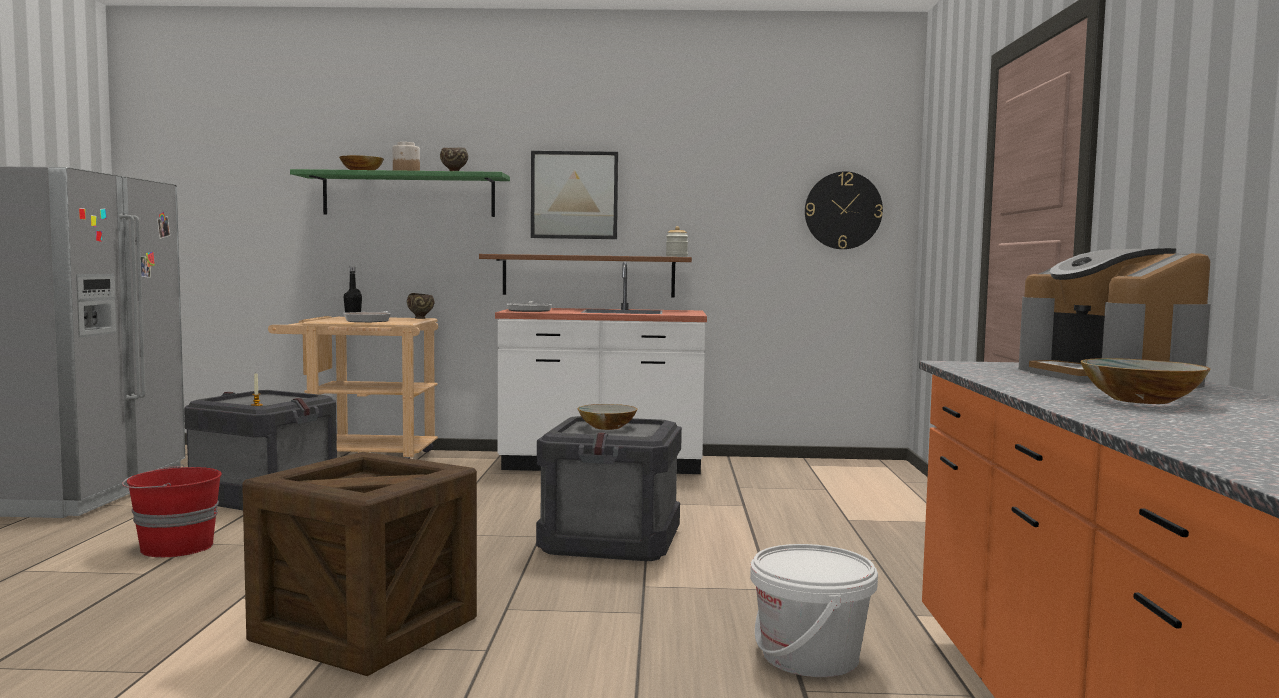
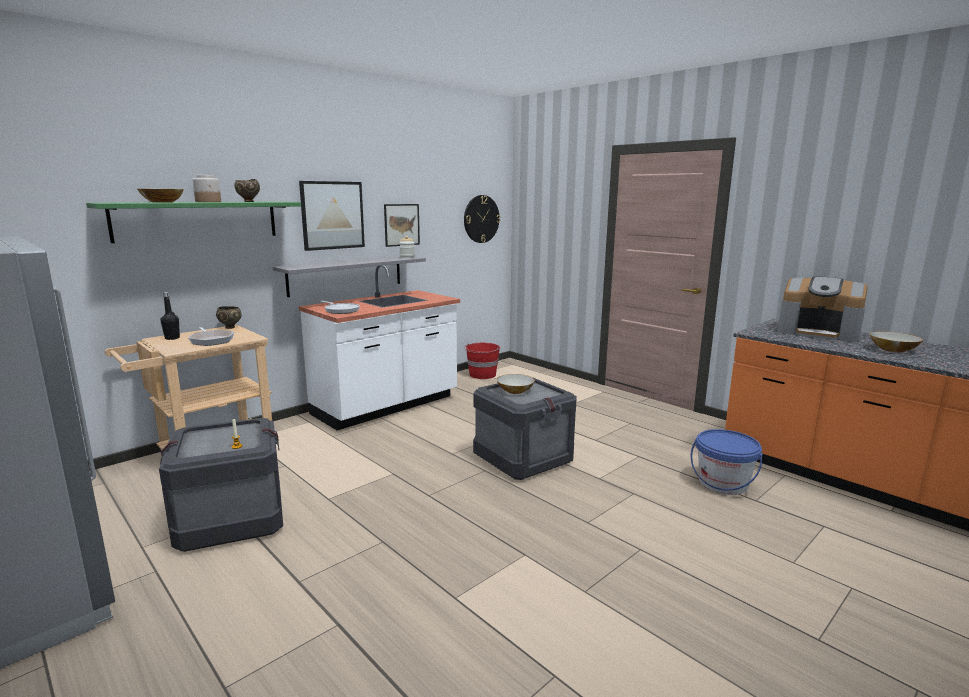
camera: 45 degrees left, 10 degrees up
red bucket [122,465,222,557] -> red bucket moved to [464,343,500,379]
crate [242,452,477,676] -> none
brown shelf [479,254,692,298] -> grey shelf [273,256,426,297]
white bucket [750,544,878,677] -> blue bucket [691,429,763,495]
none -> picture [384,204,420,247]

